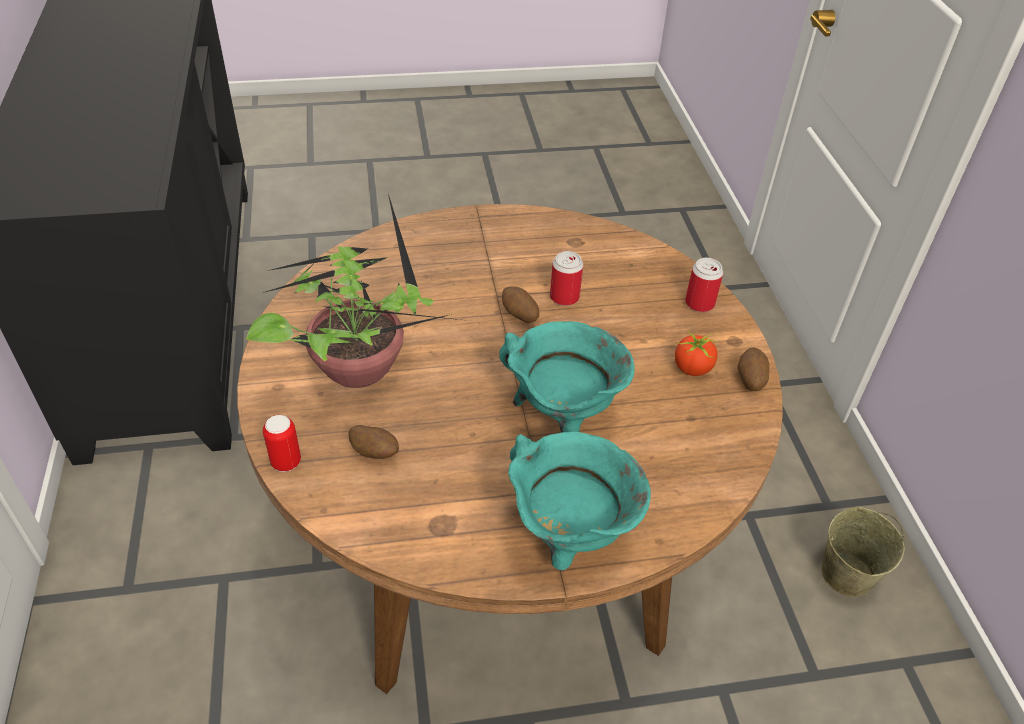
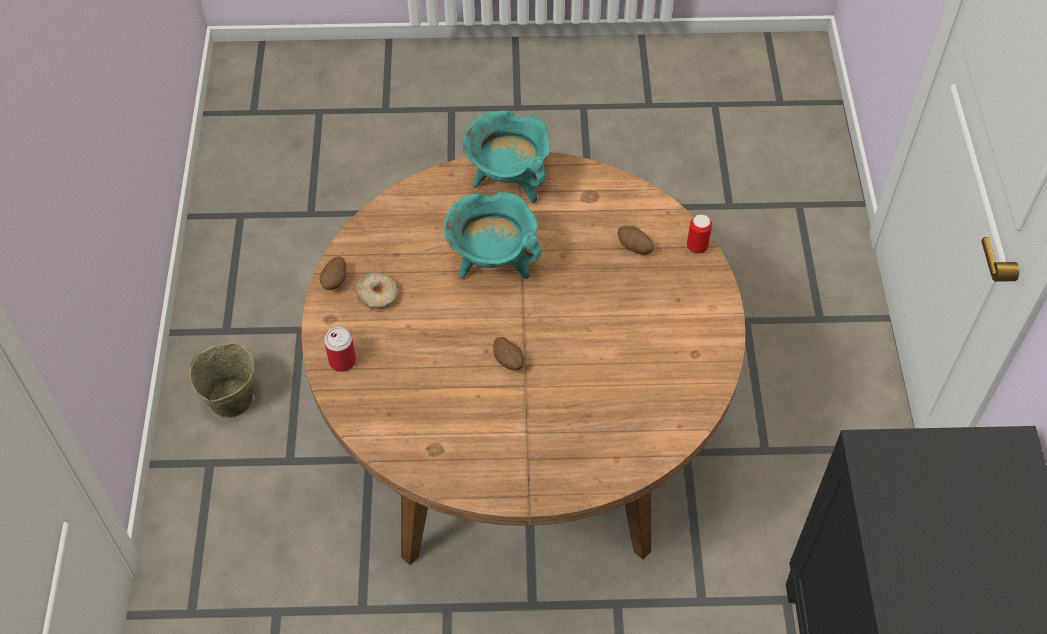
camera: 170 degrees left, 10 degrees up
potted plant [246,194,469,388] -> none
can [550,251,583,306] -> none
tomato [675,331,718,376] -> donut [355,272,397,310]

